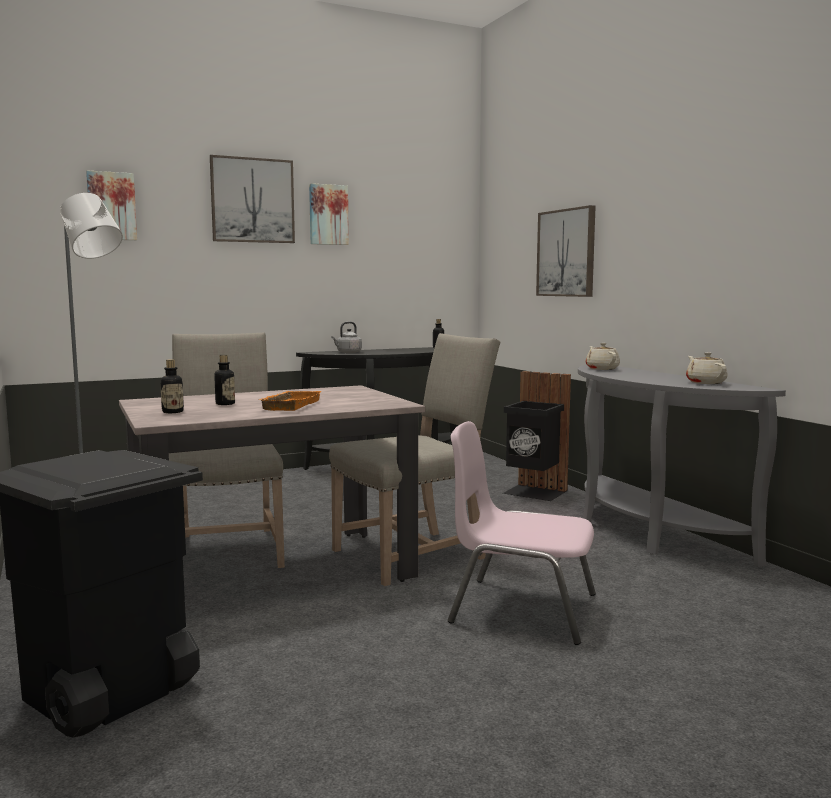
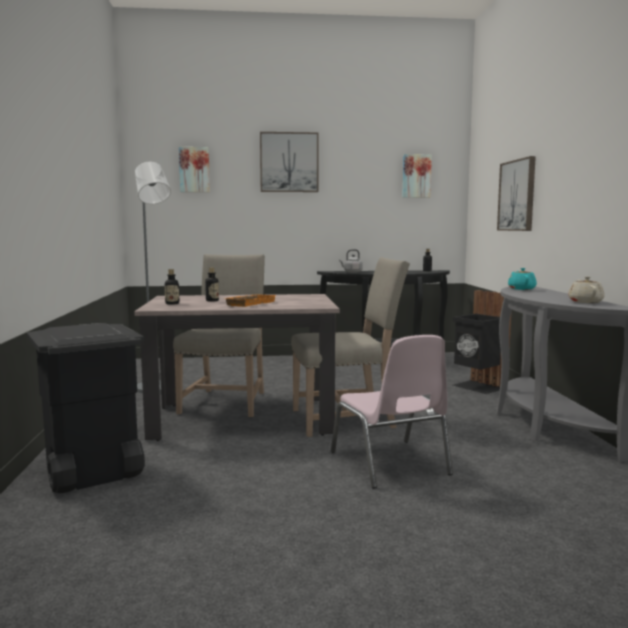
camera: 20 degrees right, 0 degrees up
picture [309,183,349,245] -> picture moved to [402,154,432,198]
pink chair [448,421,596,645] -> pink chair turned 150 degrees counterclockwise [331,335,453,489]
beige teapot [586,343,620,370] -> turquoise teapot [508,268,537,290]

